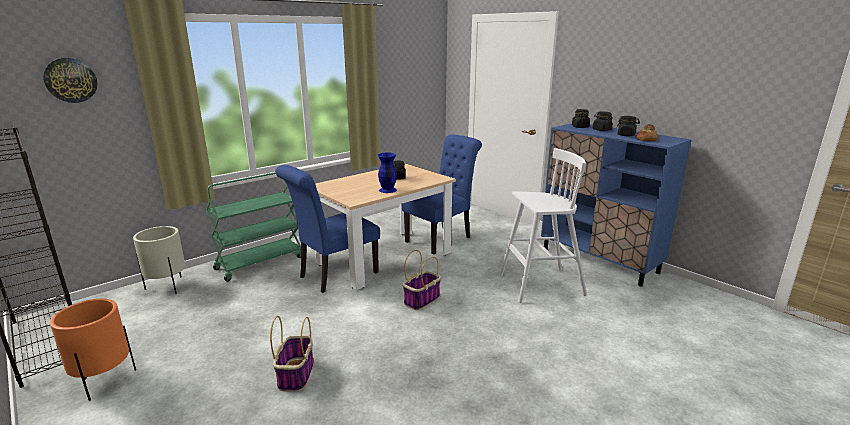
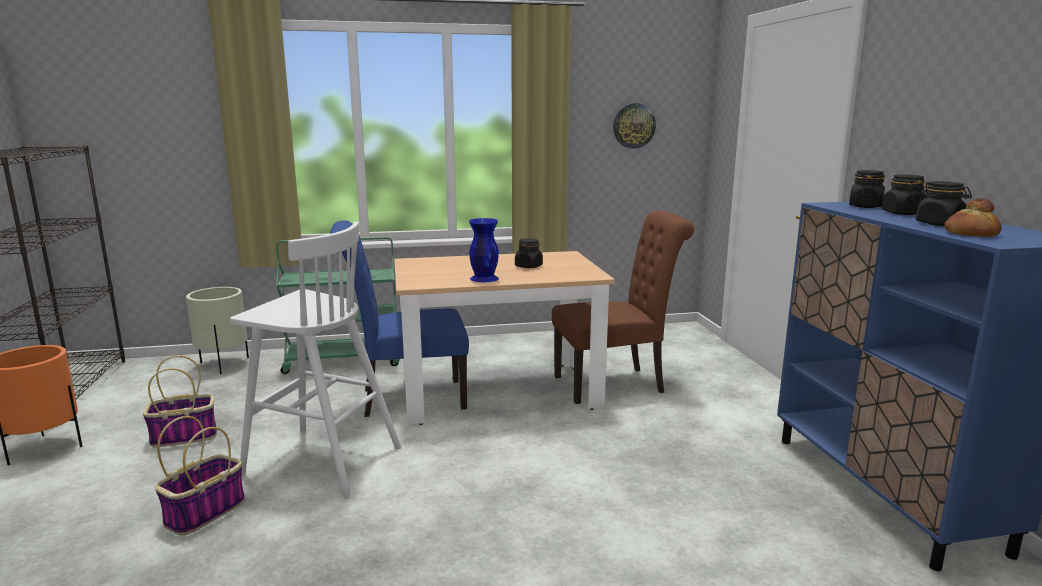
camera: 30 degrees right, 5 degrees down
wall clock [43,58,97,103] -> wall clock moved to [613,103,656,149]
blue chair [402,135,482,255] -> brown chair [552,211,694,404]
basket [403,250,441,310] -> basket moved to [143,355,217,447]
white stool [499,148,587,303] -> white stool moved to [230,221,401,499]

